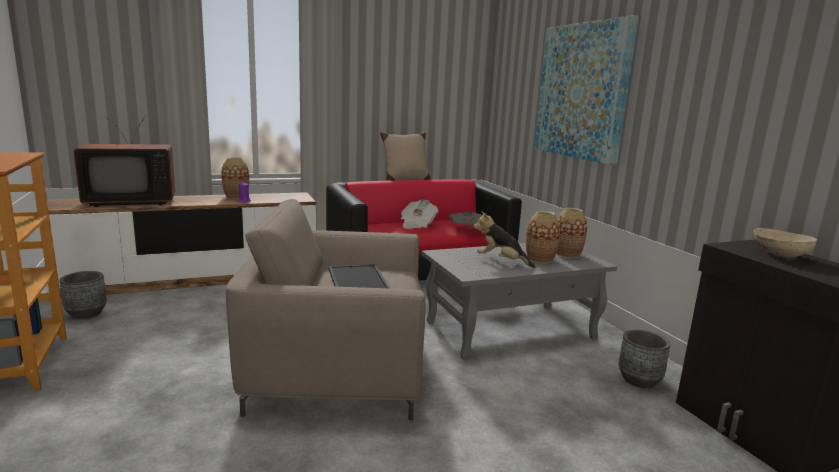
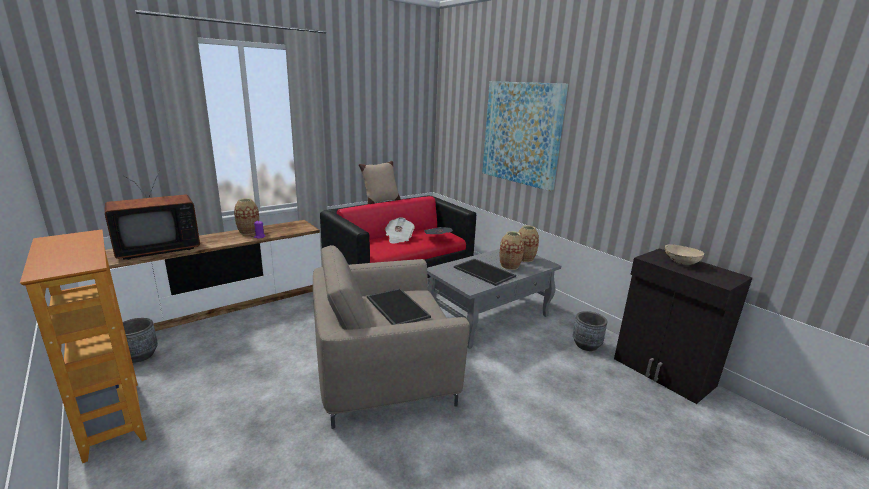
camera: 15 degrees left, 5 degrees up
plush toy [474,211,536,268] -> tray [454,258,516,286]

